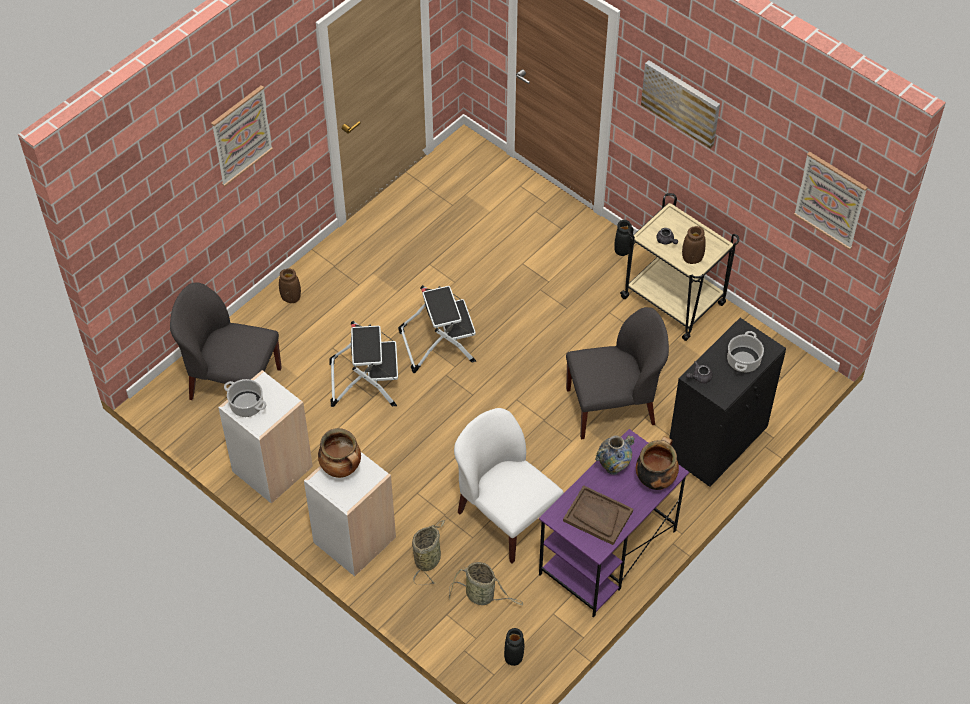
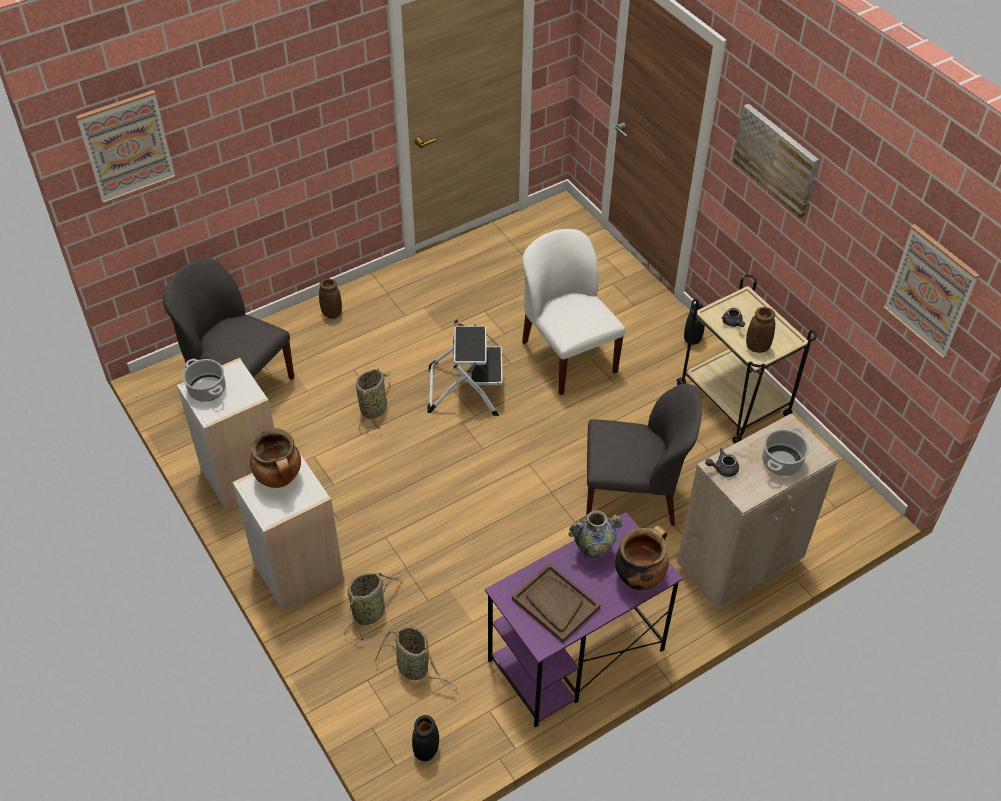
camera: 15 degrees right, 5 degrees down
picture [211,85,273,186] -> picture moved to [76,90,176,204]
step ladder [329,321,398,407] -> basket [356,369,391,431]
white chair [454,408,564,564] -> white chair moved to [522,229,625,395]
black cabinet [670,318,786,487] -> beige cabinet [677,413,838,609]

